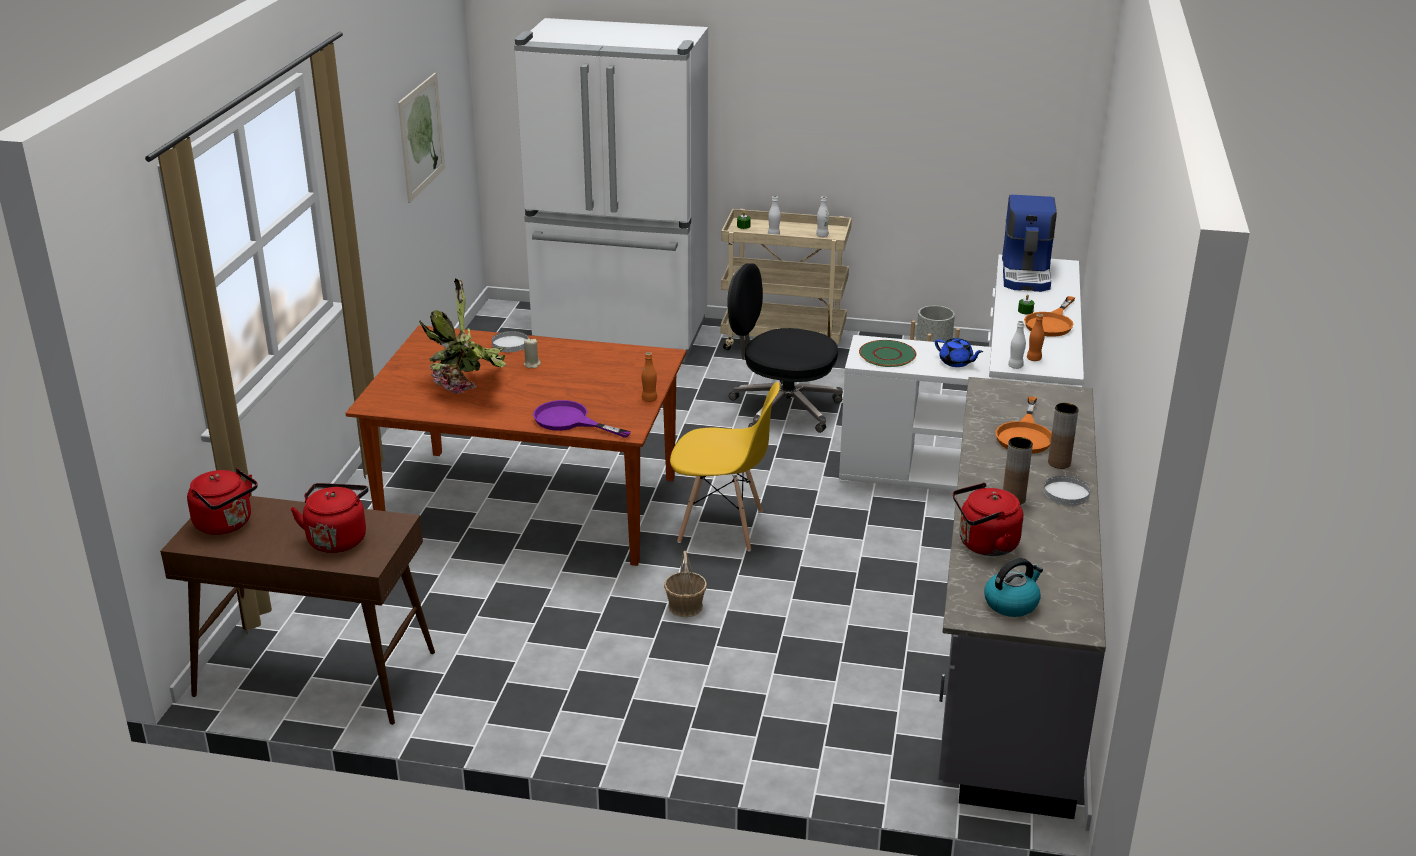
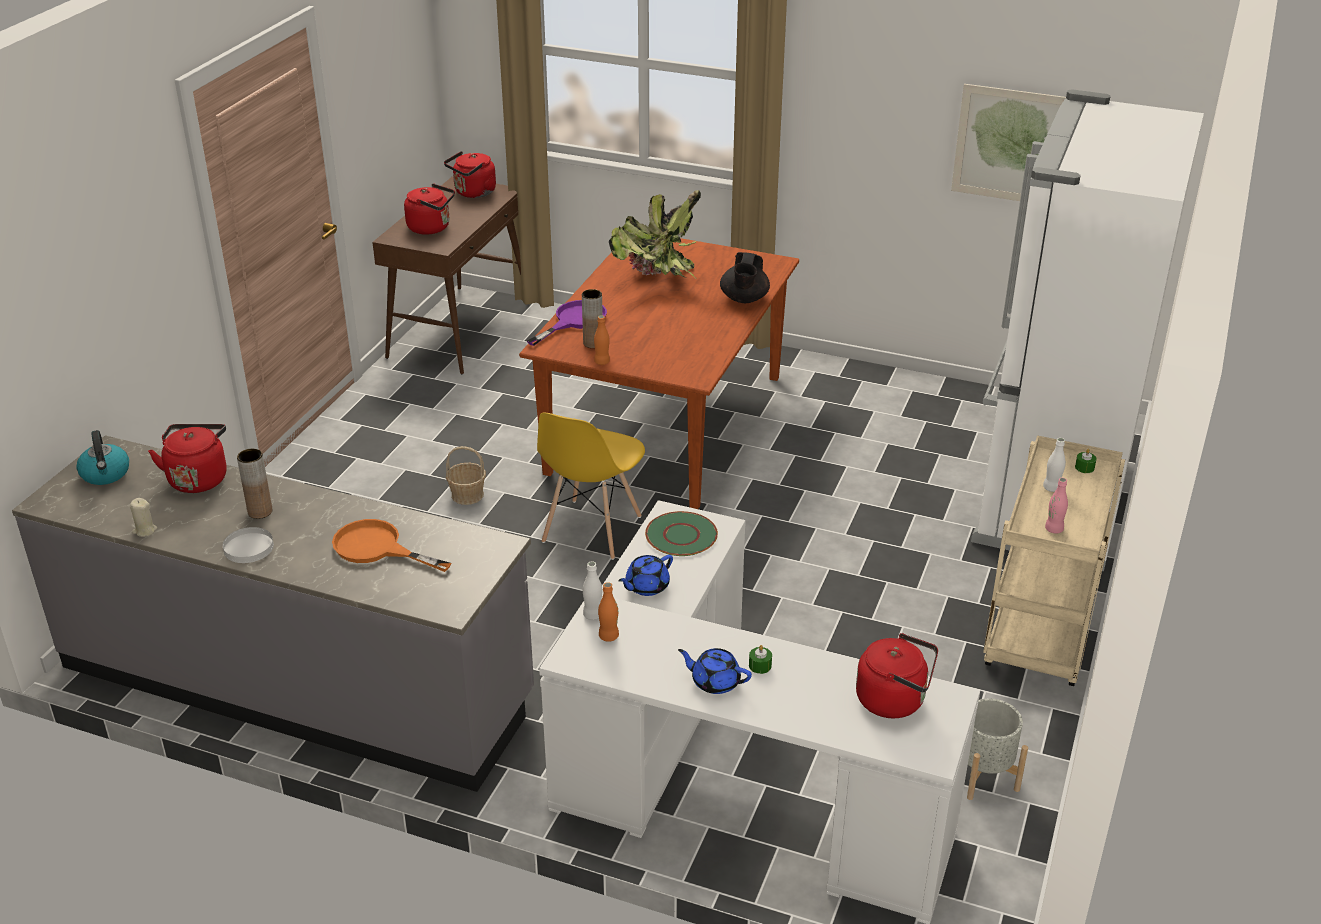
camera: 100 degrees right, 5 degrees up
white plate [492,331,529,352] -> black teapot [720,252,770,303]
beige candle [524,338,541,368] -> beige candle moved to [130,498,157,537]
black office chair [727,263,842,433] -> none
white bottle [816,196,829,237] -> pink bottle [1045,478,1068,534]
coffee machine [1002,195,1057,292] -> red kettle [856,633,938,718]
orange frying pan [1024,296,1075,337] -> blue teapot [678,648,752,694]
brown vase [1048,403,1079,469] -> brown vase moved to [582,289,603,348]

